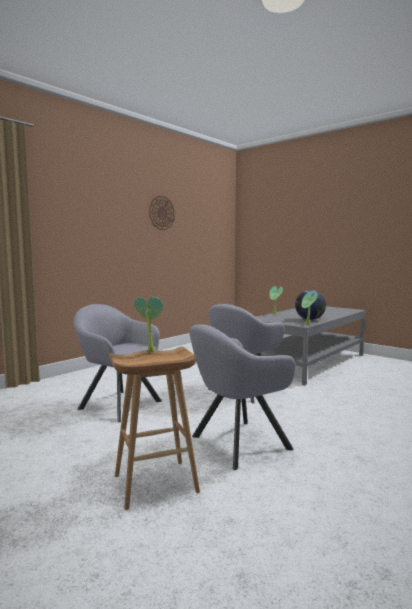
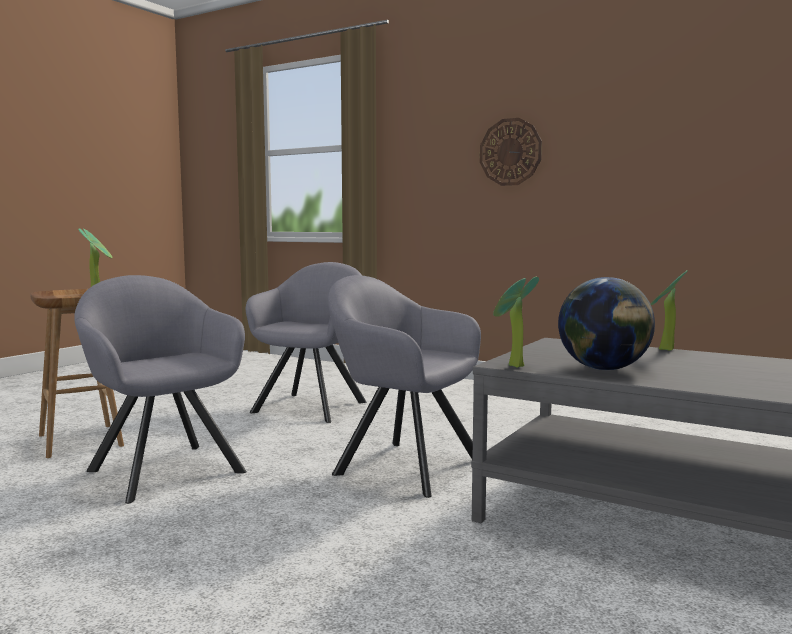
camera: 80 degrees right, 0 degrees up
wall clock [149,196,175,230] -> wall clock moved to [480,118,542,186]

